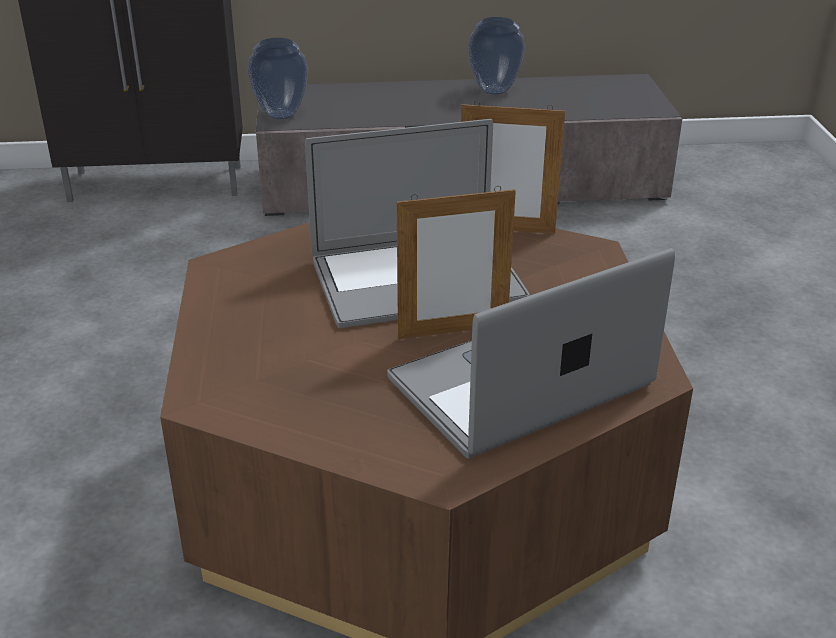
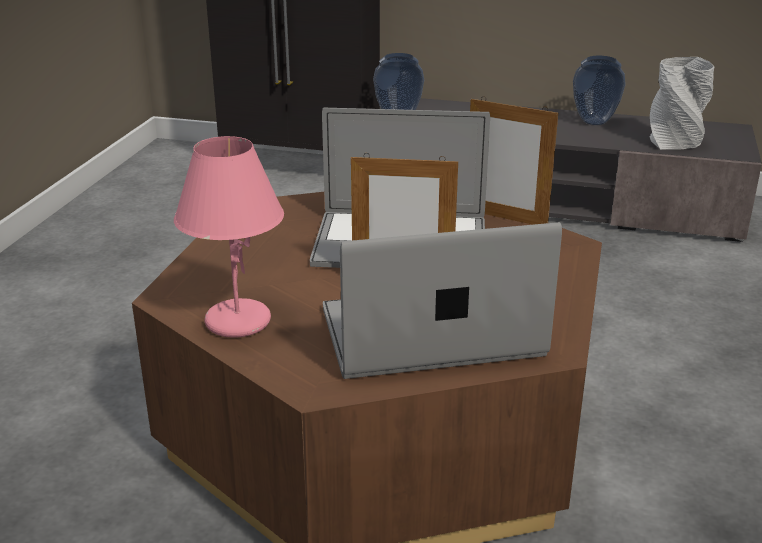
camera: 20 degrees right, 5 degrees down
none -> pink table lamp [174,136,284,338]
none -> grey vase [650,57,714,150]

